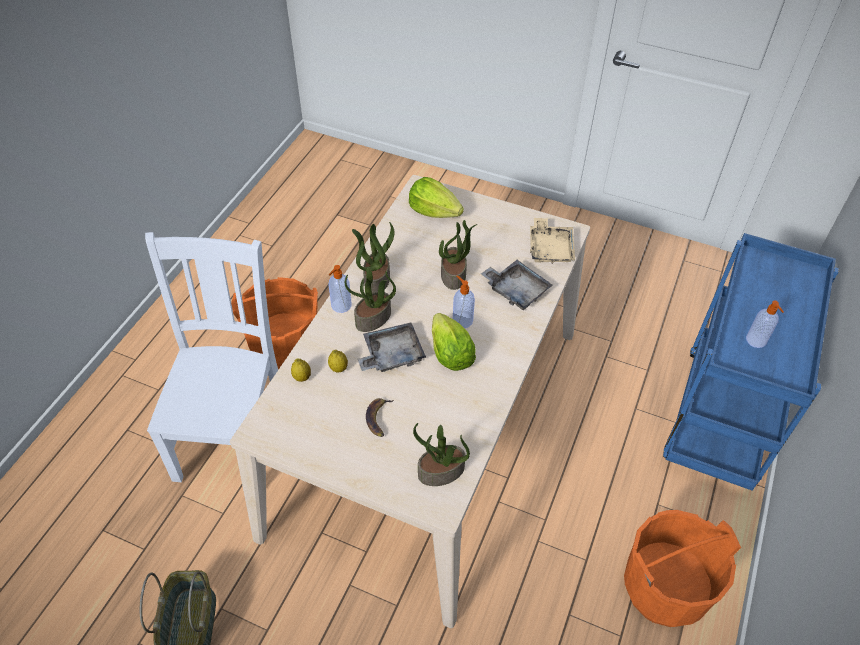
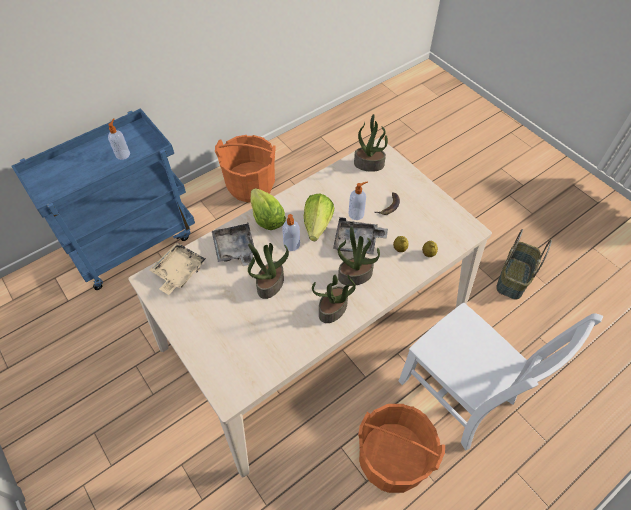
camera: 150 degrees left, 5 degrees up
white chair [145,232,278,482] -> white chair turned 75 degrees counterclockwise [399,302,603,450]
soap dispenser [328,265,352,313] -> soap dispenser moved to [348,181,368,220]
lettuce [409,177,464,218] -> lettuce moved to [251,188,286,230]

